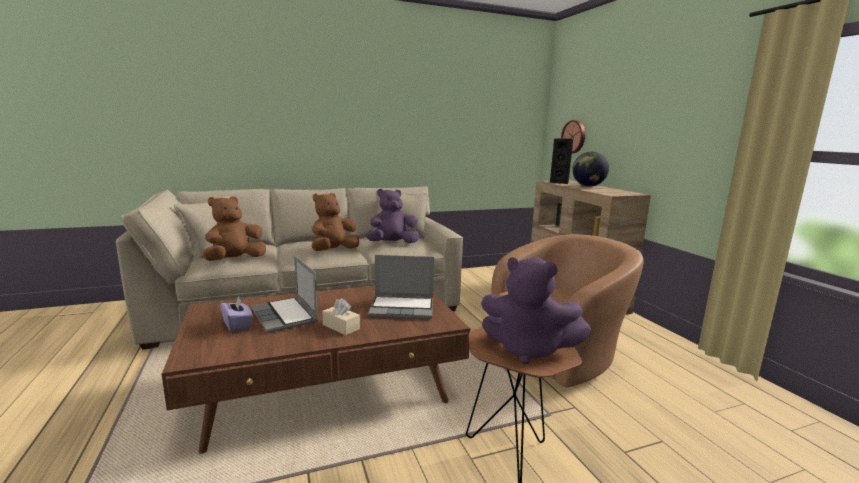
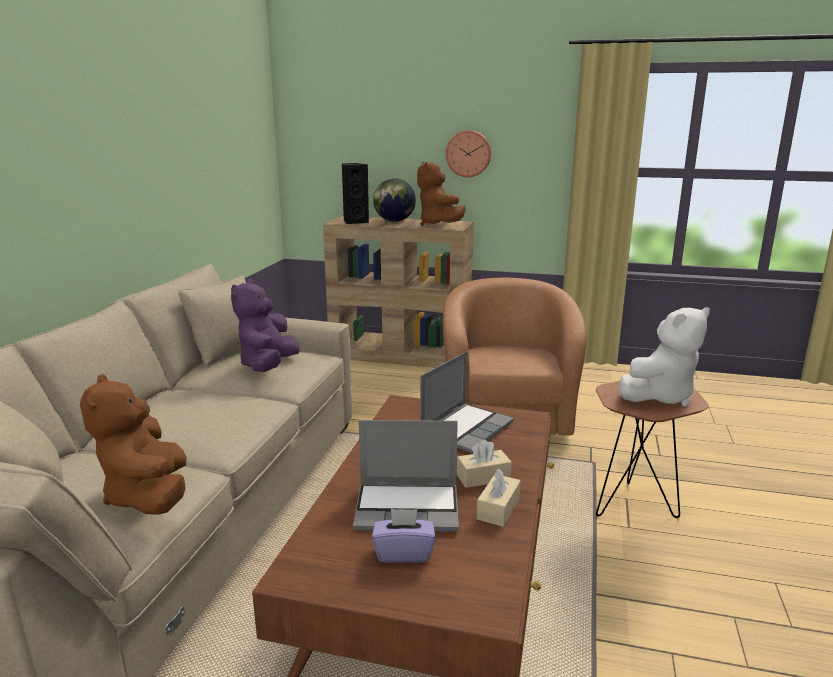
camera: 55 degrees left, 5 degrees up
brown plush toy [312,193,359,251] -> brown plush toy moved to [417,161,466,226]
purple plush toy [481,257,591,364] -> white plush toy [619,307,710,407]
wall clock [561,120,585,153] -> wall clock moved to [446,130,491,177]
none -> beige tissue box [477,469,521,527]

